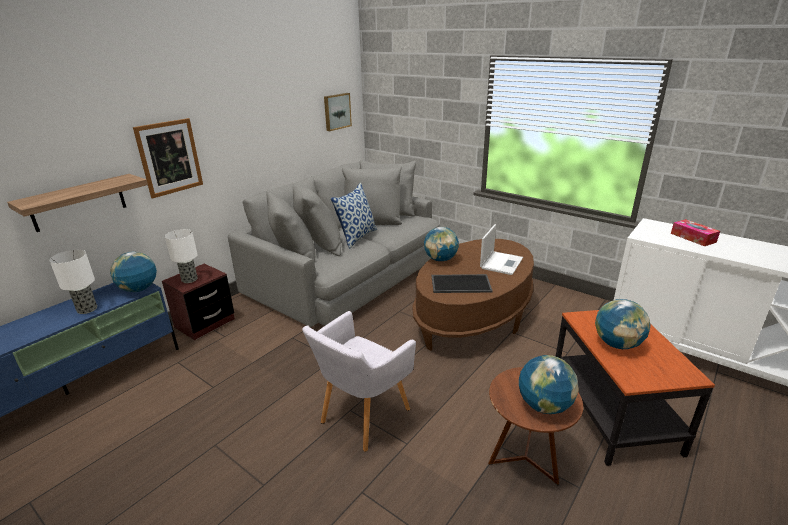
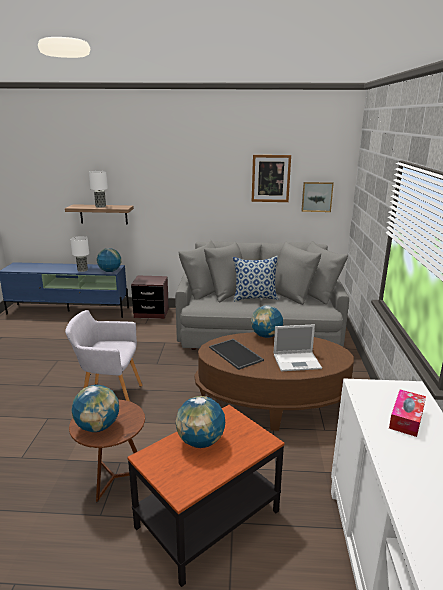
camera: 55 degrees right, 5 degrees down
picture [133,118,203,199] -> picture moved to [252,155,291,202]
table lamp [165,229,198,283] -> table lamp moved to [89,171,108,207]

